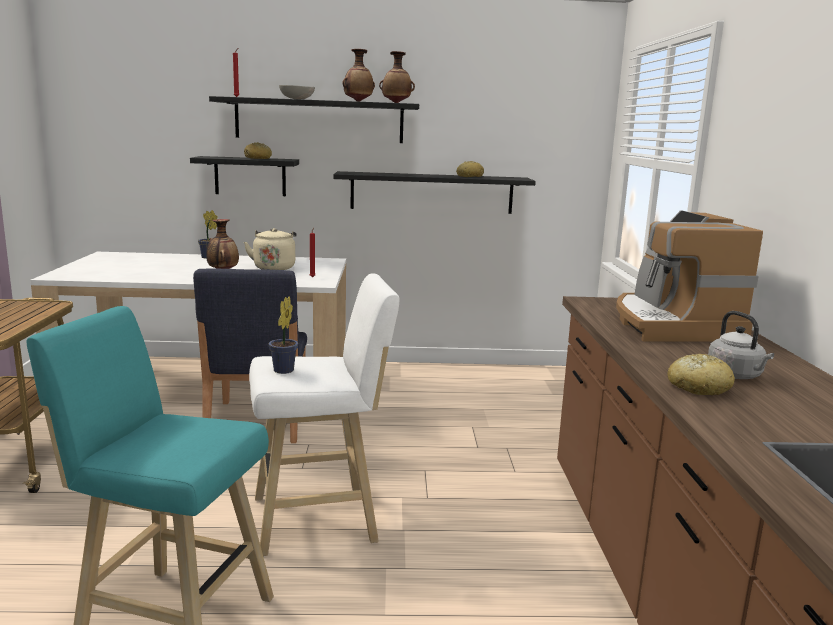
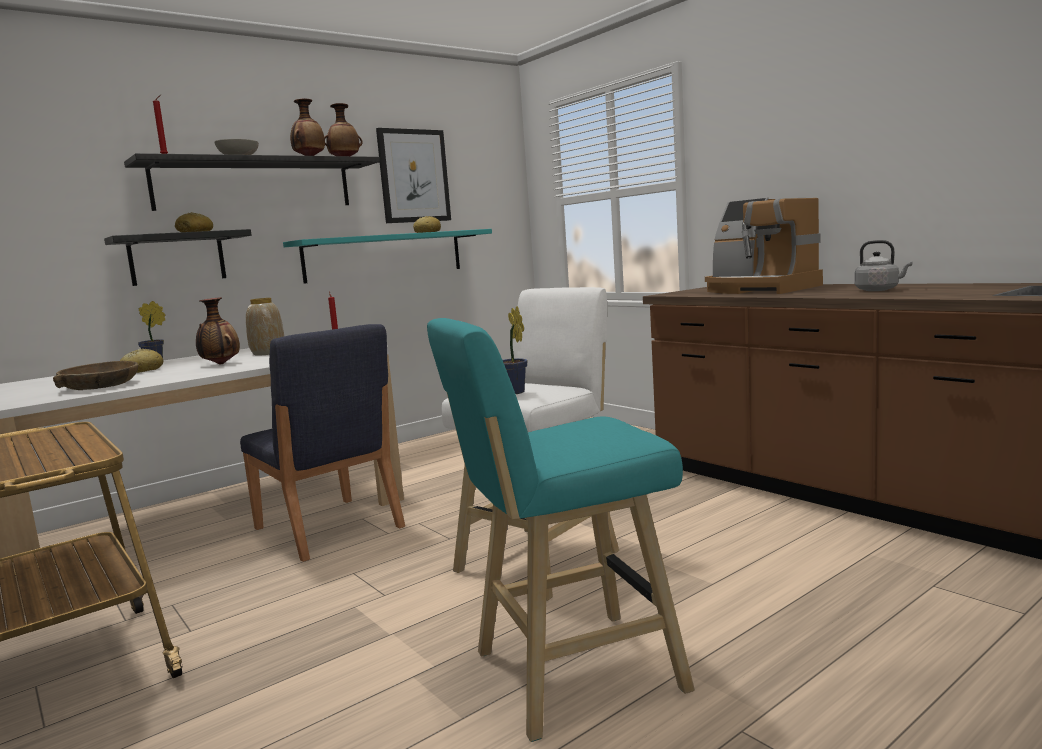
camera: 35 degrees left, 5 degrees down
beige kettle [244,228,297,270] -> vase [246,298,284,356]
black shelf [333,171,536,214] -> turquoise shelf [283,229,492,284]
bread [667,354,735,395] -> bread moved to [120,348,163,373]
none -> brown bowl [53,361,138,390]
none -> picture [376,128,451,223]

